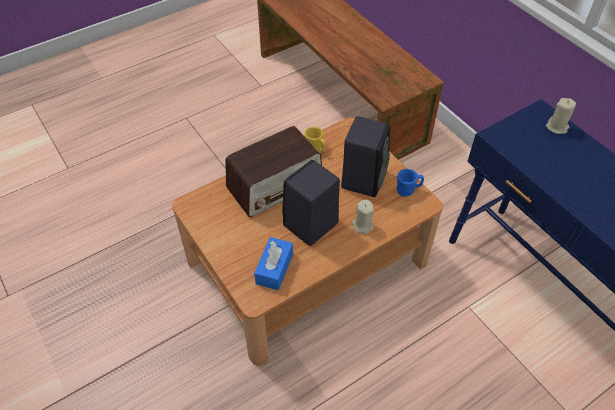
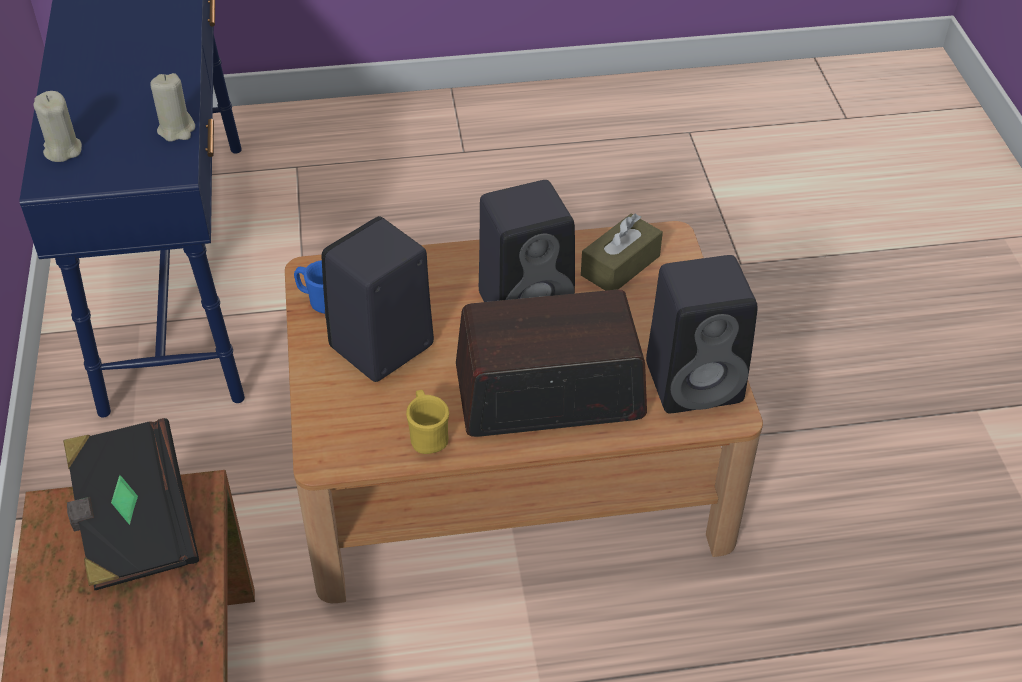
camera: 155 degrees left, 5 degrees down
blue tissue box [254,237,293,290] -> brown tissue box [581,213,663,291]
beige candle [352,200,374,234] -> beige candle moved to [150,73,195,142]
none -> black book [63,418,199,590]
none -> black speaker [646,255,758,413]

